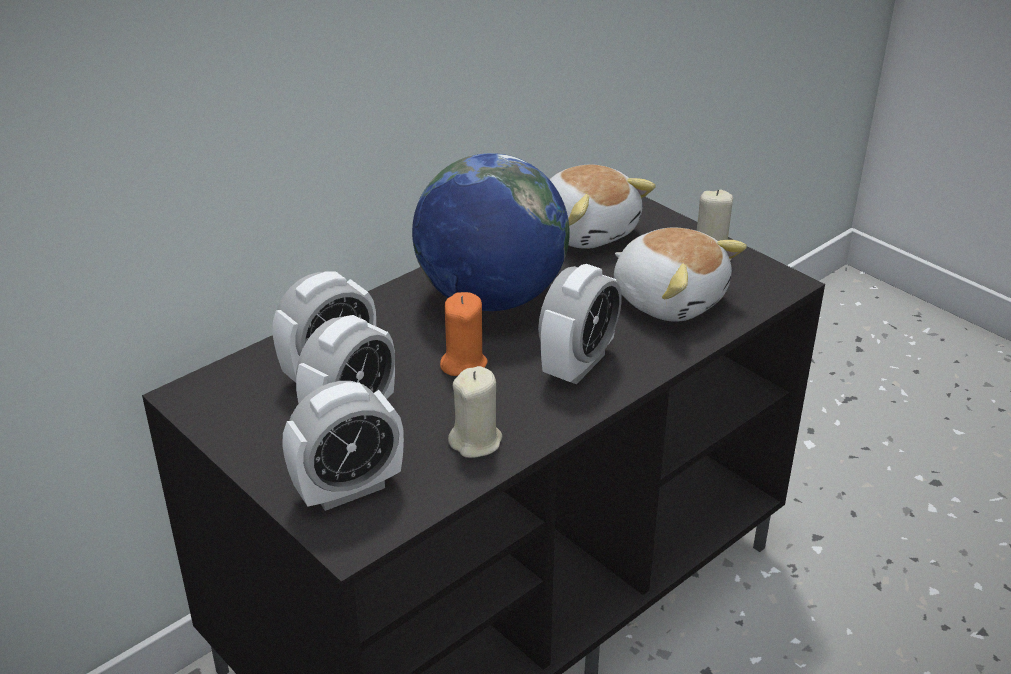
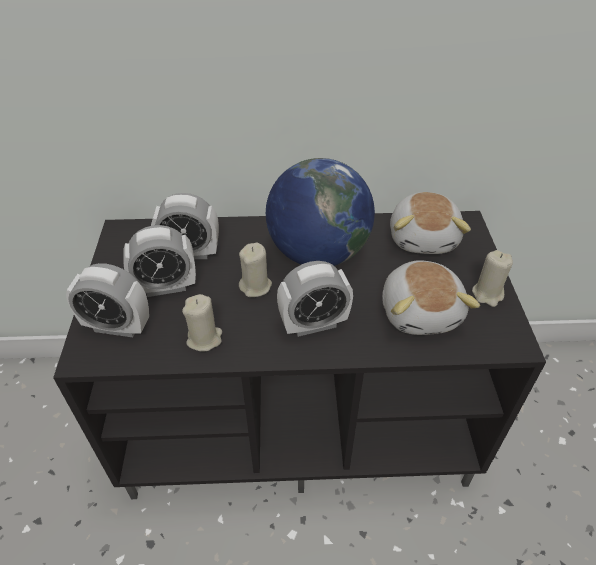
camera: 40 degrees right, 10 degrees up
orange candle [440,292,487,376] -> beige candle [239,243,272,297]

